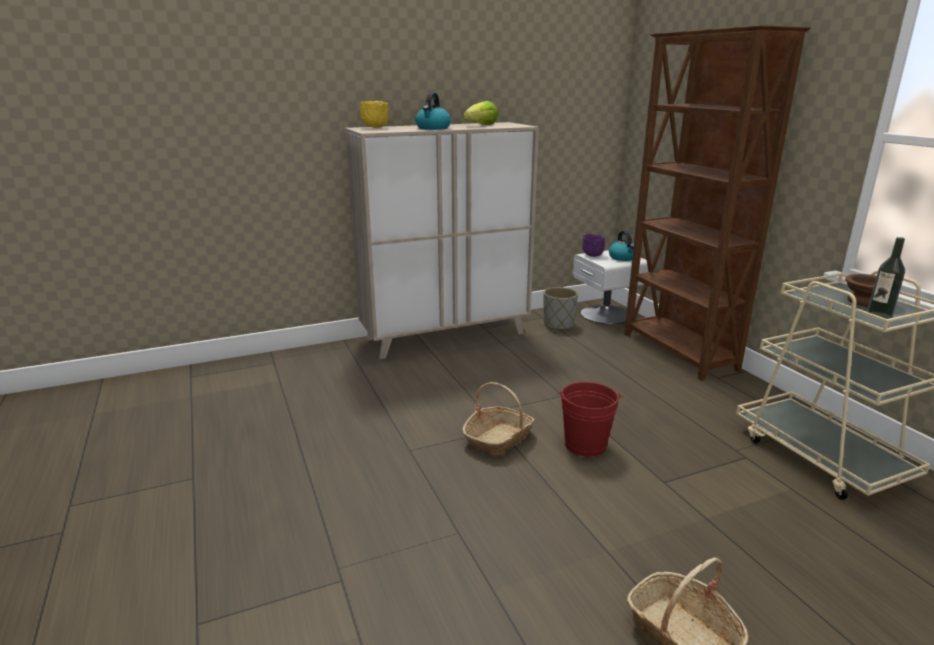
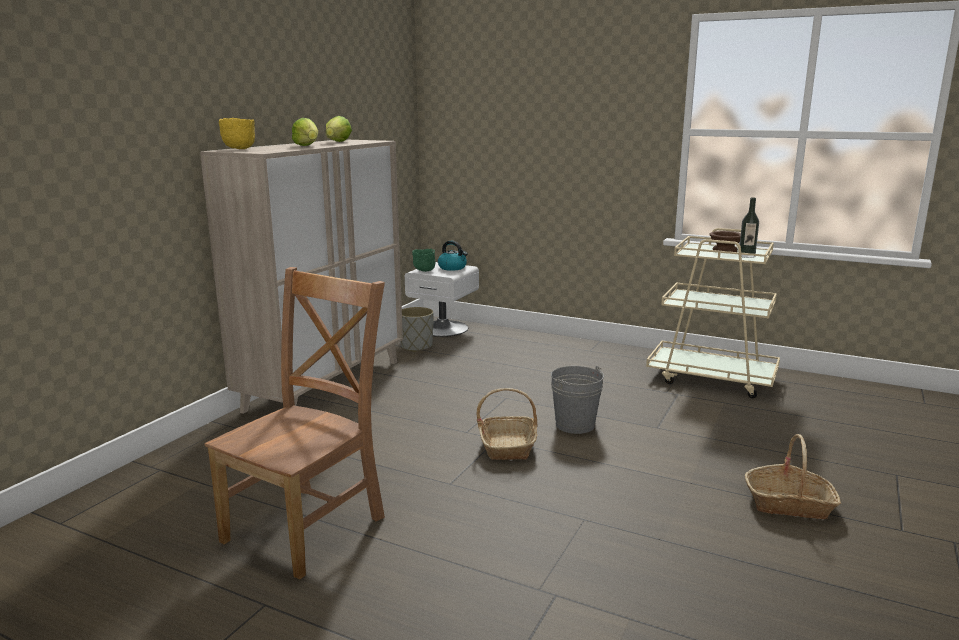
camera: 40 degrees left, 5 degrees down
kettle [415,92,451,130] -> lettuce [292,118,318,146]
red bucket [558,382,623,457] -> grey bucket [551,366,604,434]
purple bowl [582,234,605,257] -> green bowl [412,249,436,272]
brown bookcase [624,25,811,381] -> none
none -> brown chair [205,267,385,580]

